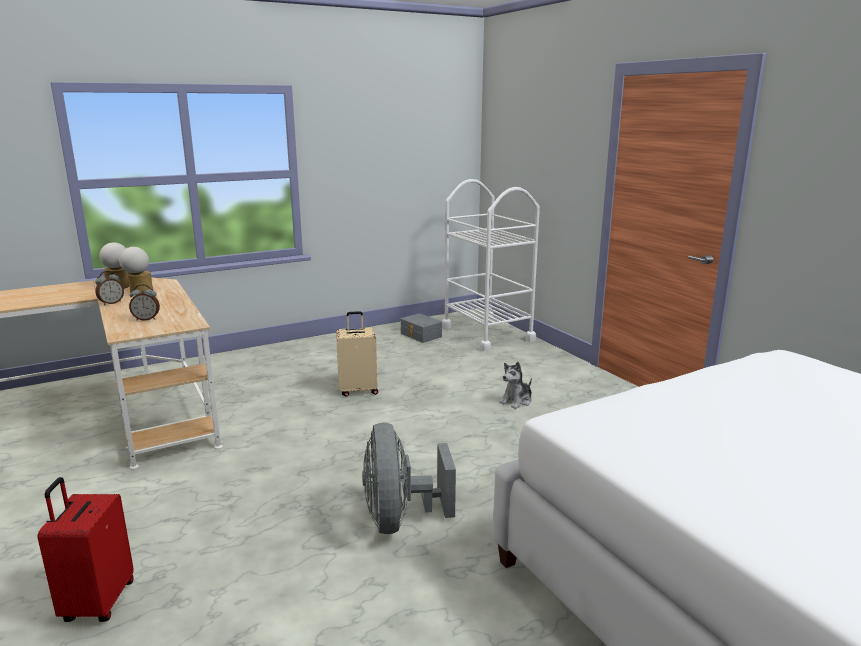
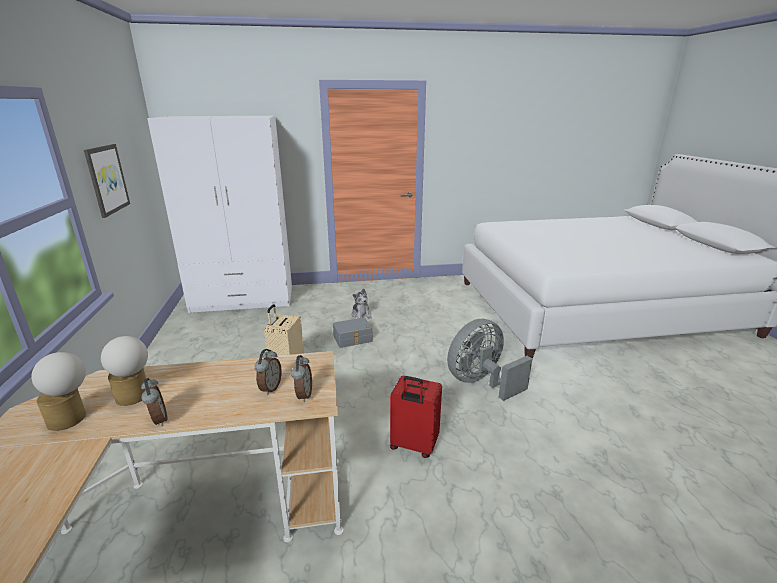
camera: 70 degrees left, 5 degrees up
red suitcase [38,477,134,622] -> red suitcase moved to [390,376,442,458]
grey fan [362,423,456,534] -> grey fan turned 135 degrees clockwise [447,319,532,401]
grey storage box [401,313,442,343] -> grey storage box moved to [333,317,373,348]
white cart [442,179,540,352] -> white wardrobe [147,116,292,313]
none -> picture [84,144,130,218]
none -> alarm clock [291,355,312,402]

